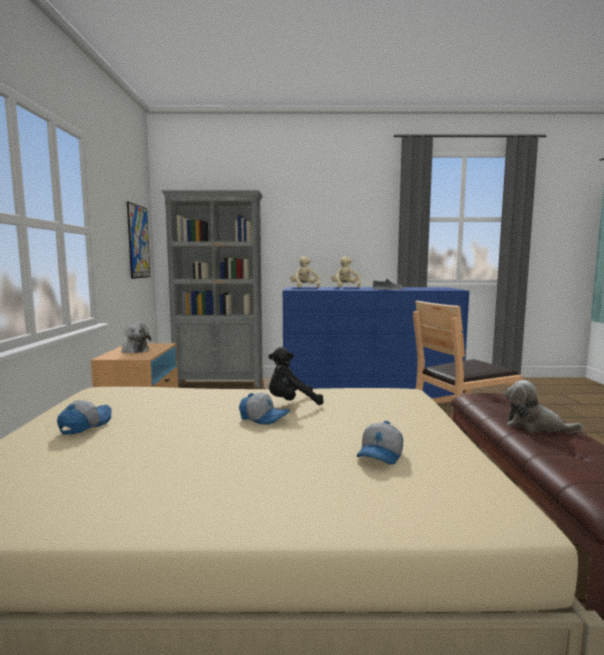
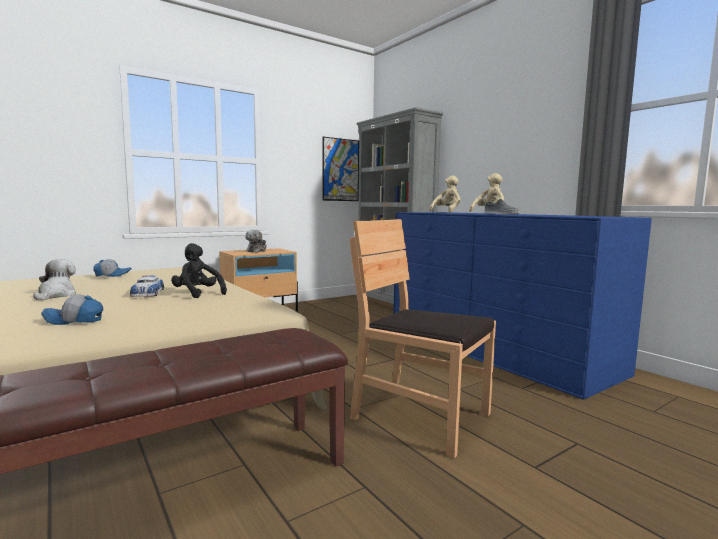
camera: 55 degrees right, 0 degrees up
cap [239,393,290,425] -> toy car [130,275,164,297]
plush toy [505,380,583,433] -> plush toy moved to [33,259,76,301]

